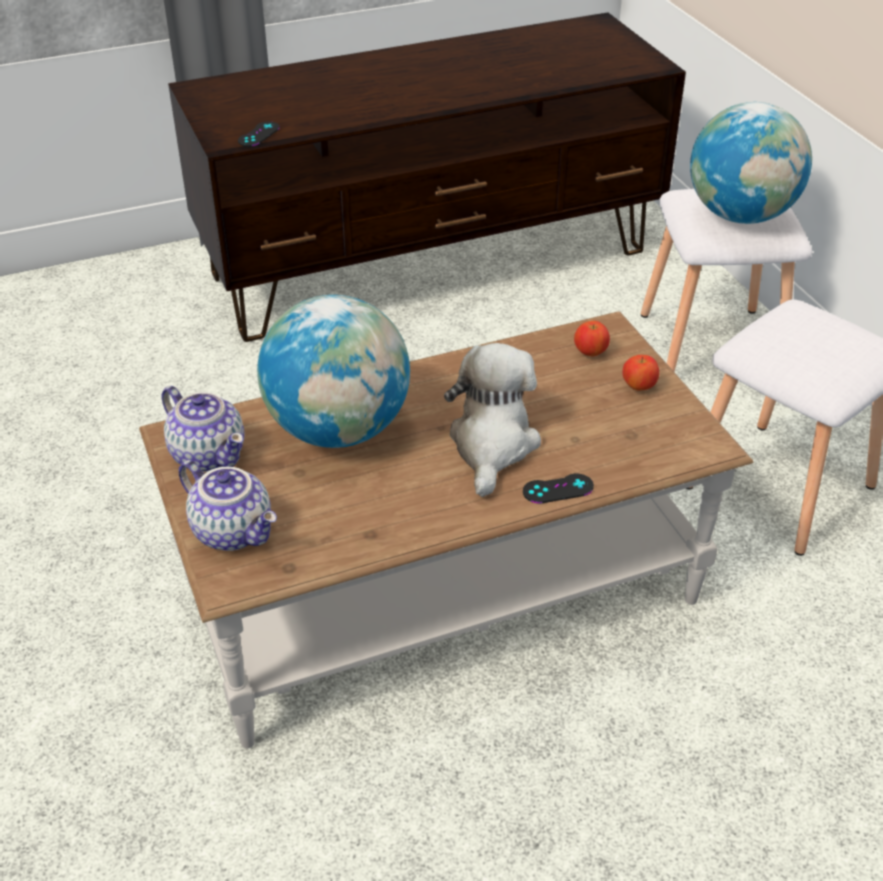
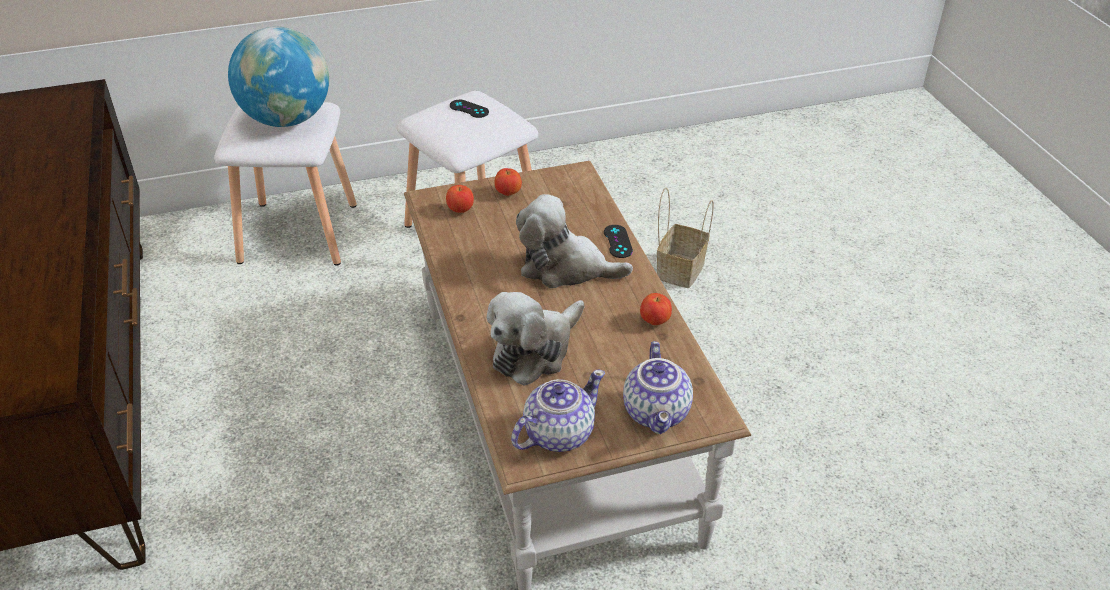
camera: 85 degrees left, 0 degrees up
teapot [179,460,277,551] -> teapot turned 135 degrees clockwise [623,341,693,434]
black game controller [238,121,280,146] -> black game controller moved to [450,100,489,118]
globe [257,295,410,448] -> plush toy [487,292,584,386]
none -> apple [640,293,672,325]
none -> basket [657,187,714,288]

